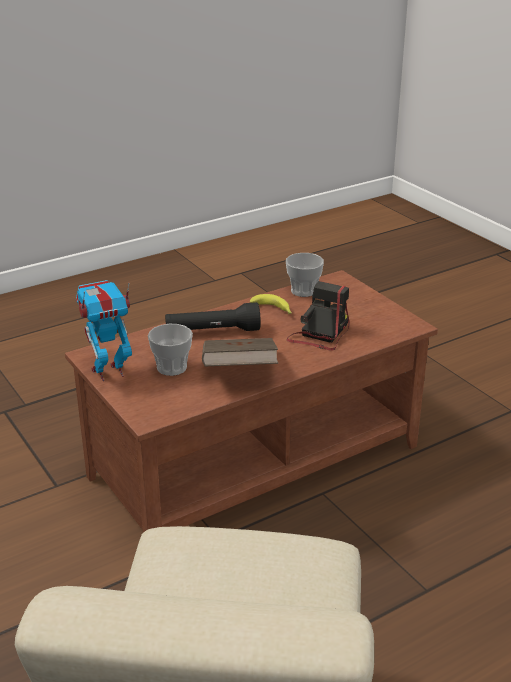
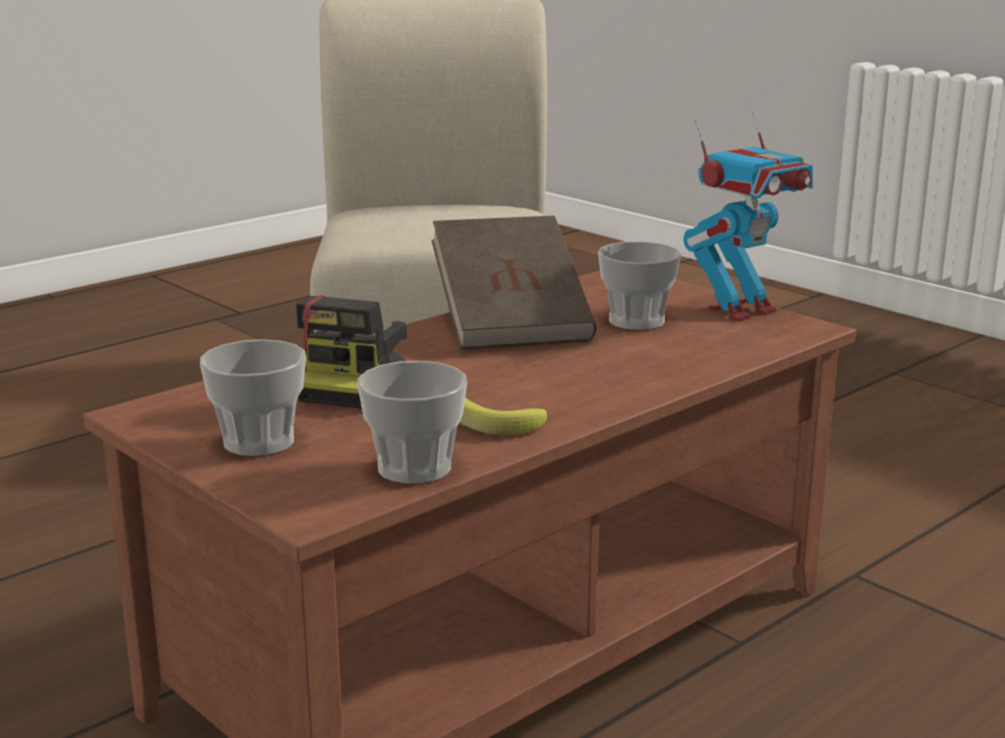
camera: 170 degrees right, 10 degrees down
black flashlight [165,302,261,331] -> none
none -> cup [200,339,306,456]

